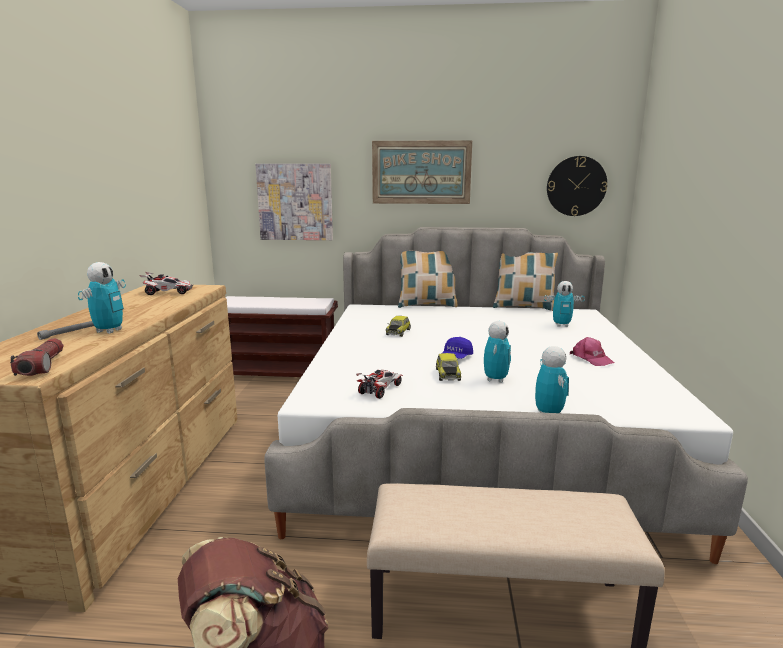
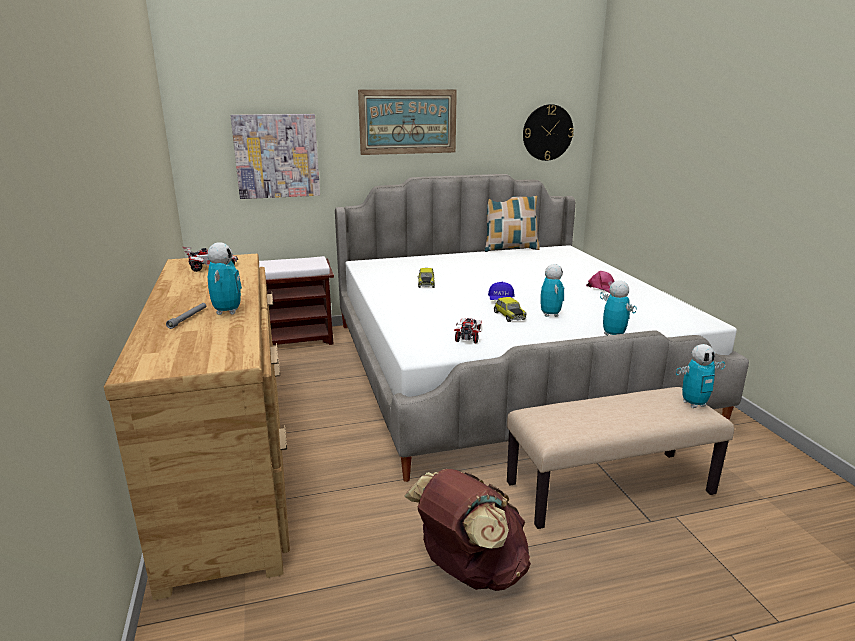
camera: 20 degrees left, 5 degrees up
flashlight [10,338,63,376] -> none
pillow [398,251,457,308] -> none
toy robot [544,281,585,327] -> toy robot moved to [676,344,725,408]

